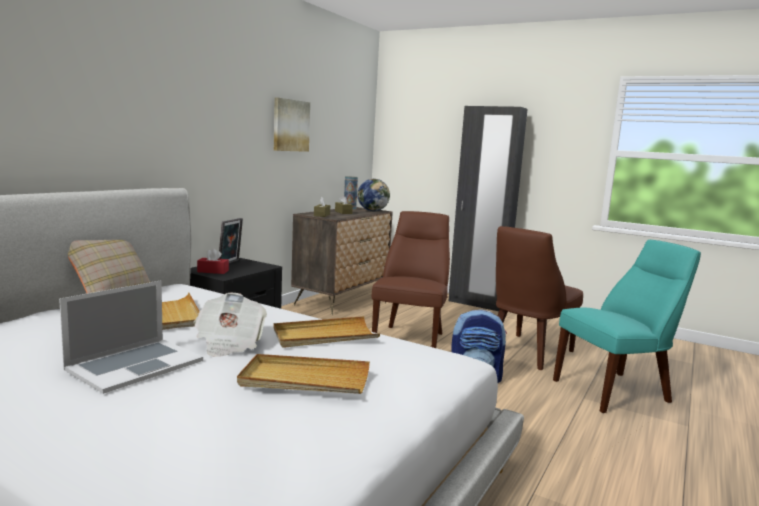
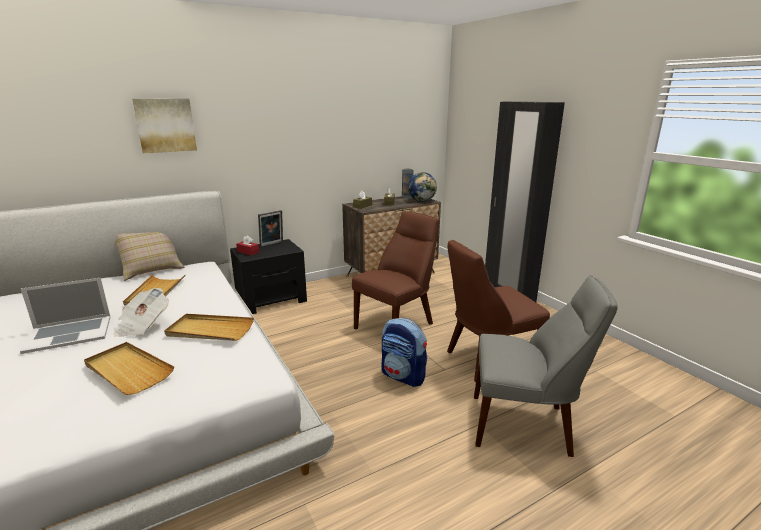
camera: 30 degrees right, 10 degrees up
picture [274,97,310,152] -> picture moved to [132,98,197,153]
turquoise chair [553,240,701,413] -> grey chair [474,276,618,457]

